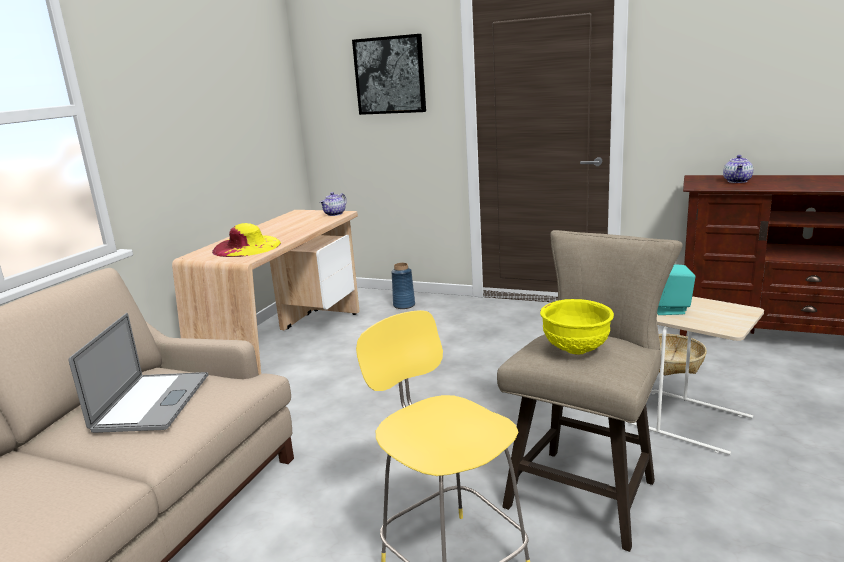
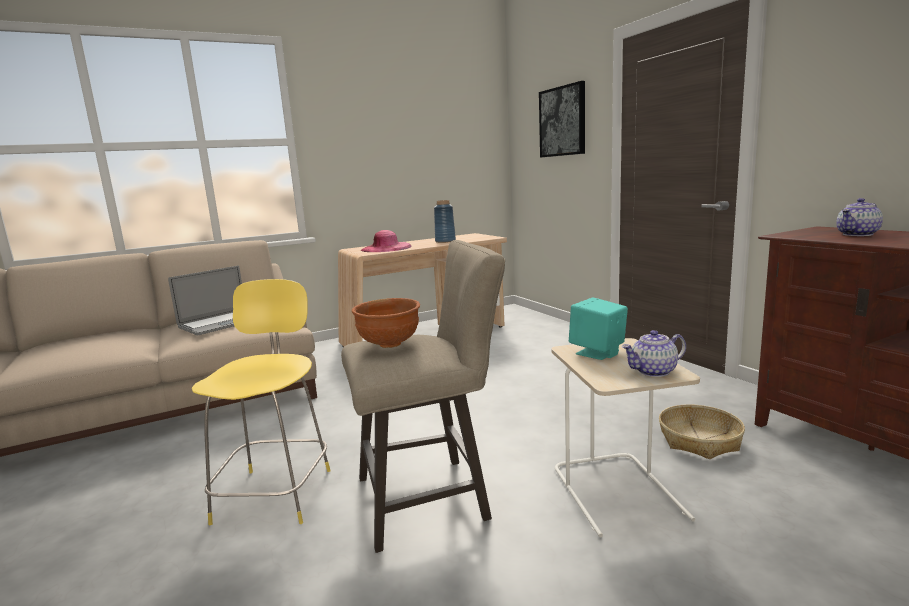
camera: 40 degrees right, 5 degrees down
yellow hat [212,223,281,257] -> pink hat [361,230,412,252]
teapot [320,192,347,216] -> teapot moved to [622,330,686,377]
blue vase [391,263,415,309] -> blue vase moved to [434,200,456,243]
yellow bowl [540,299,614,355] -> brown bowl [352,298,420,348]

